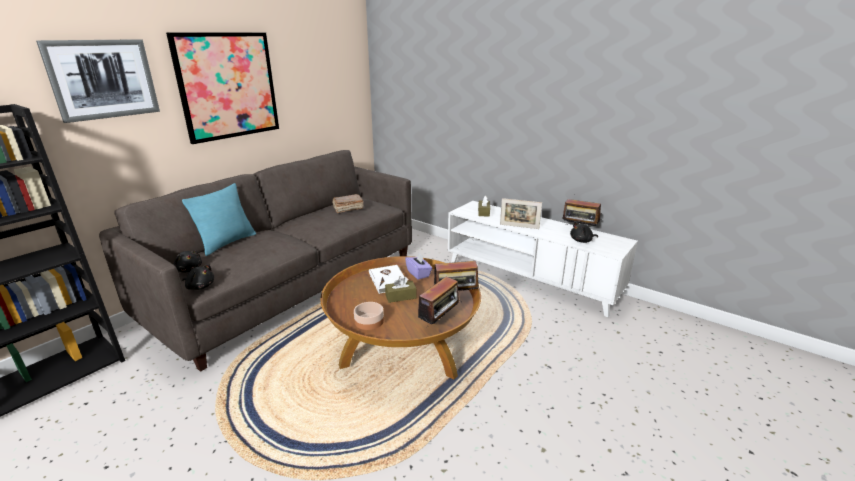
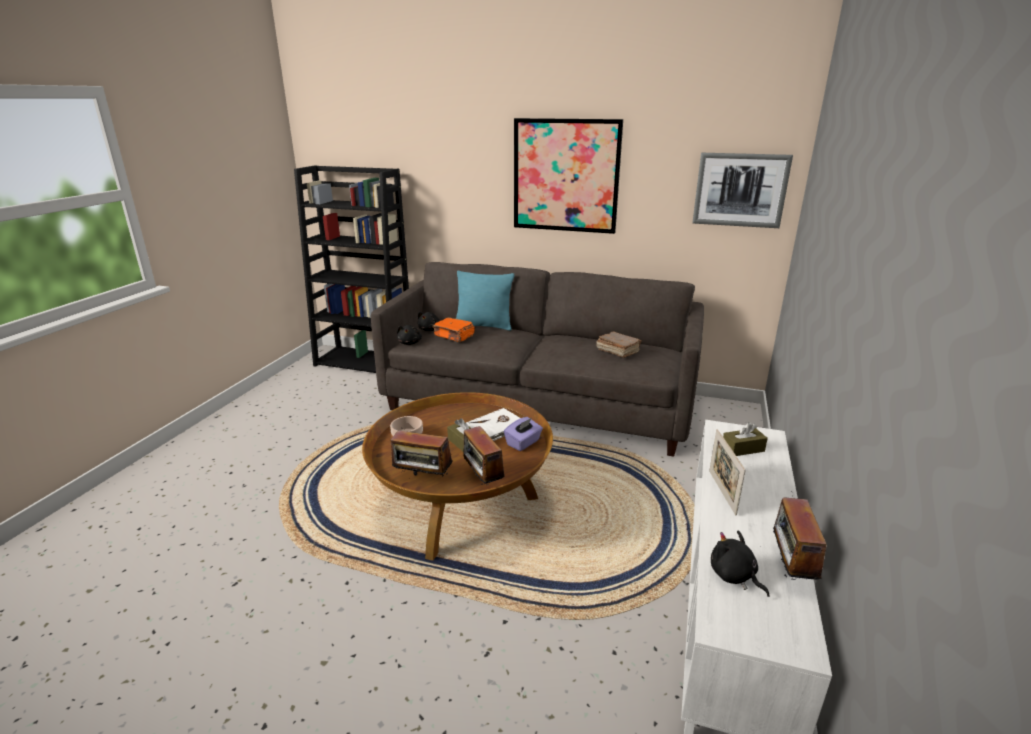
camera: 70 degrees right, 0 degrees up
picture [36,39,160,123] -> picture moved to [692,153,793,228]
none -> orange book [432,317,475,342]

